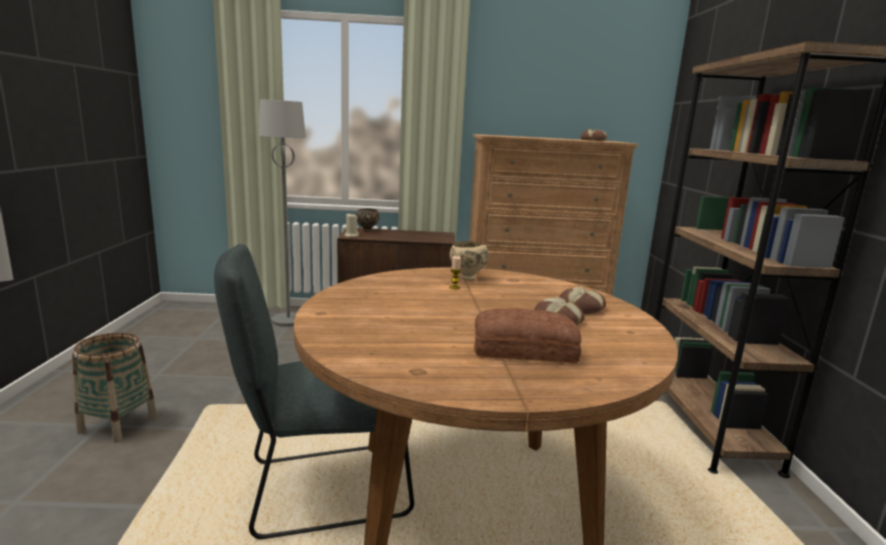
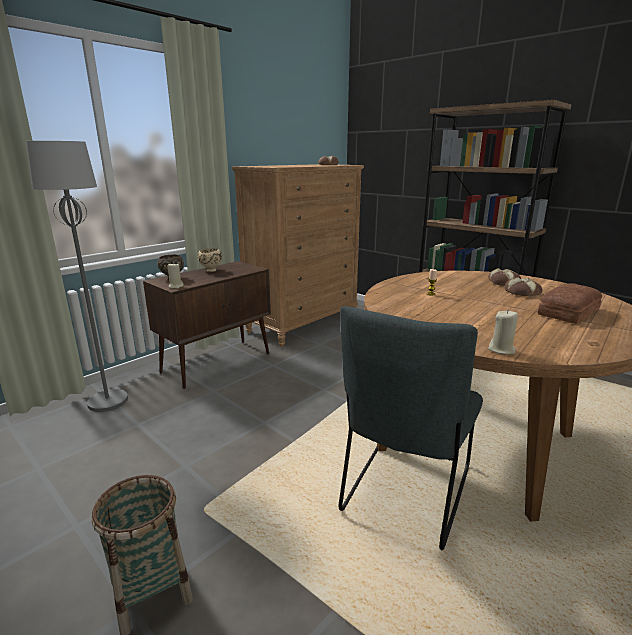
camera: 45 degrees left, 5 degrees up
beige bowl [449,241,489,280] -> beige bowl moved to [198,249,222,272]
none -> beige candle [488,310,518,354]

